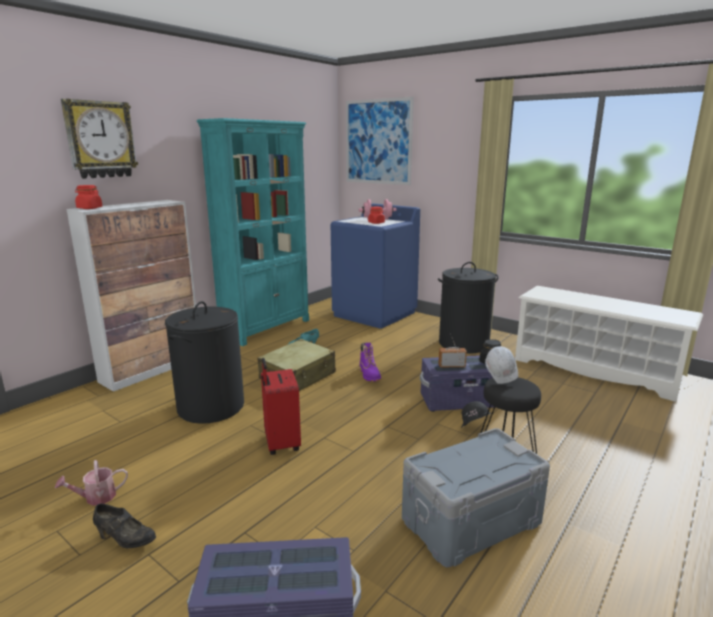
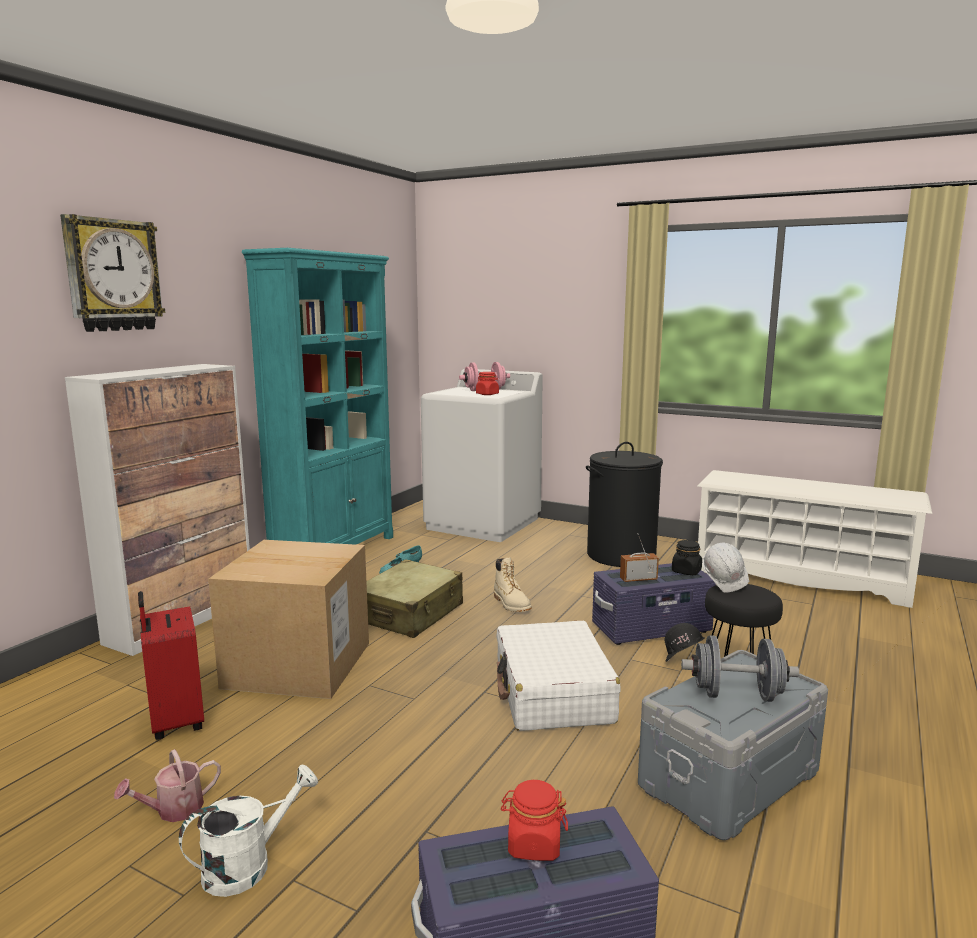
camera: 10 degrees left, 5 degrees down
red jar [75,185,102,209] -> red jar moved to [501,780,568,861]
black shoe [93,504,156,548] -> white watering can [179,765,318,897]
black laundry basket [165,301,244,424] -> cardboard box [208,540,369,699]
red suitcase [261,358,301,455] -> red suitcase moved to [138,591,204,740]
blue washing machine [331,203,420,329] -> white washing machine [421,369,543,542]
picture [346,97,414,185] -> none
purple boot [359,342,381,382] -> beige boot [494,558,532,612]
none -> white suitcase [496,621,621,731]
none -> grey dumbbell [681,635,799,702]

